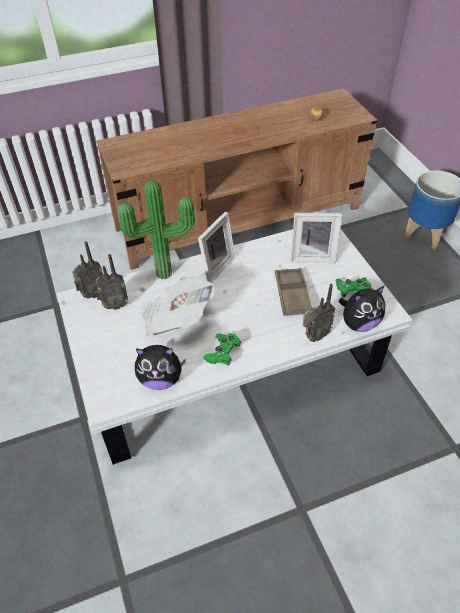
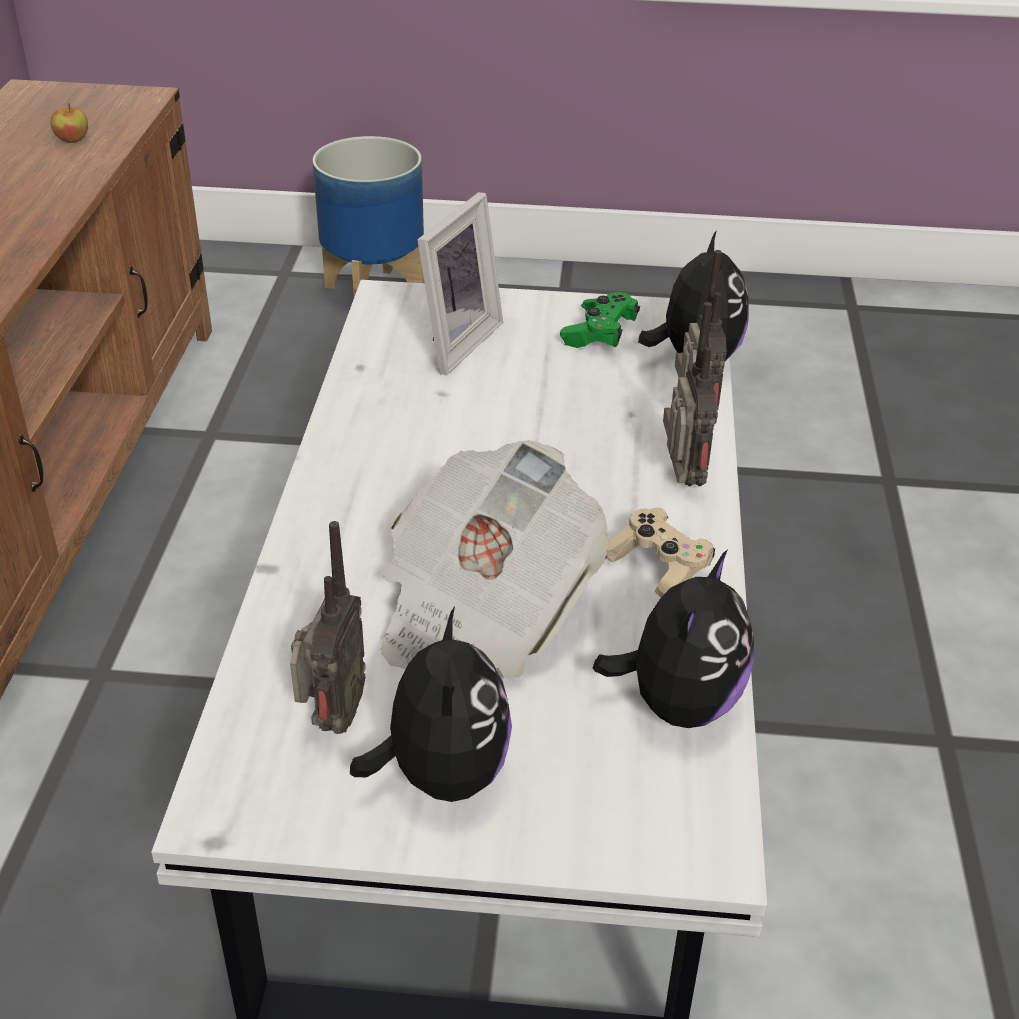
camera: 65 degrees left, 10 degrees down
radio [72,241,103,299] -> radio moved to [663,302,717,486]
potted plant [118,180,195,280] -> none
picture frame [198,212,236,283] -> none
green game controller [204,333,242,366] -> beige game controller [606,507,715,598]
brown tray [275,268,312,316] -> none
none -> plush toy [350,606,512,802]

